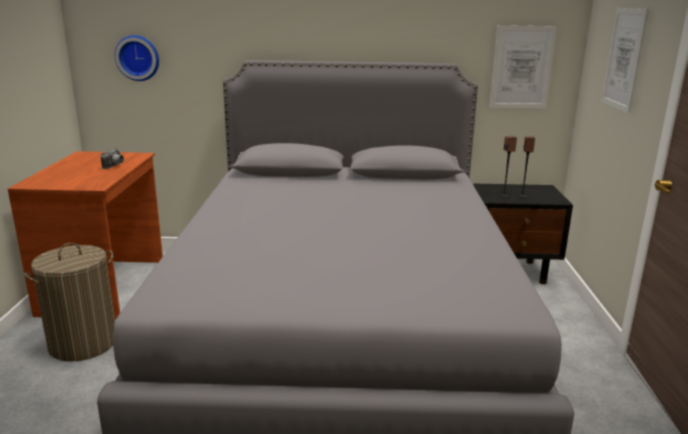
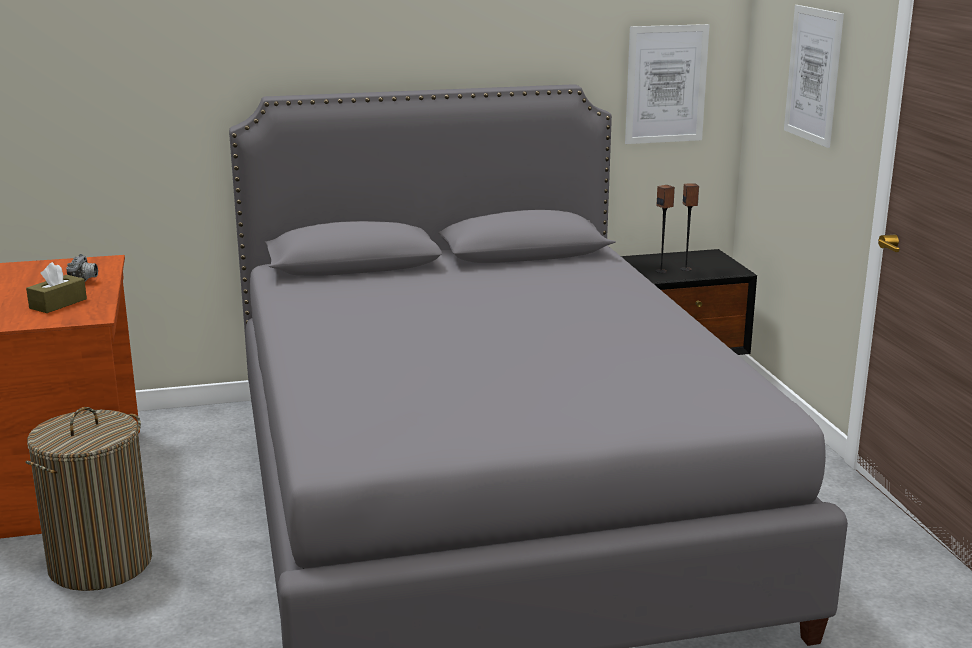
camera: 15 degrees left, 0 degrees up
wall clock [115,35,159,81] -> none
none -> brown tissue box [26,262,87,313]

